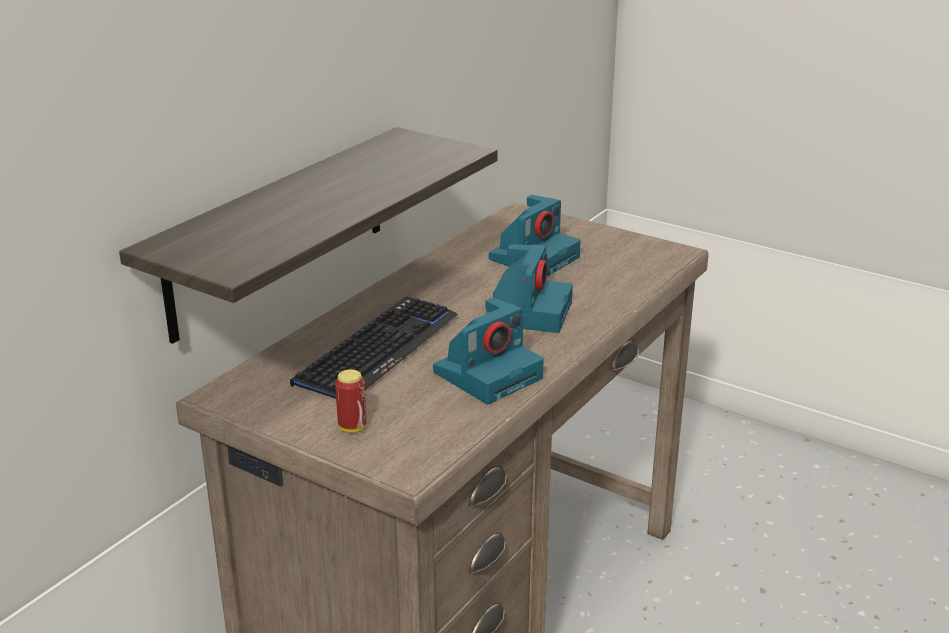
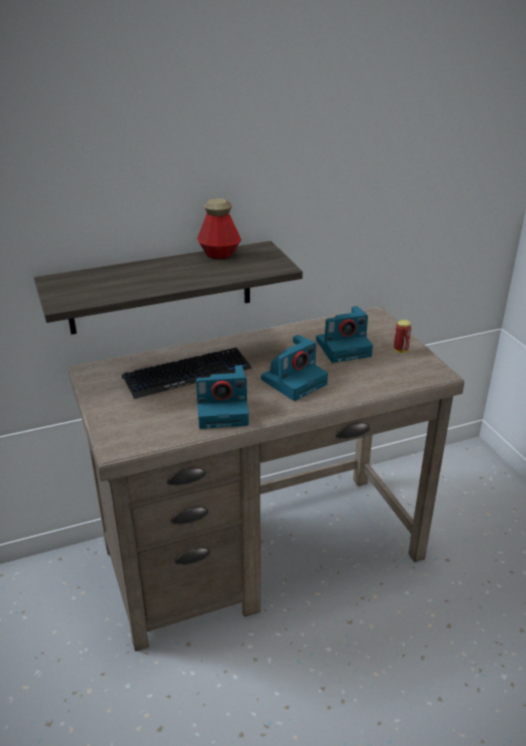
camera: 35 degrees right, 5 degrees up
can [335,369,367,433] -> can moved to [394,320,411,353]
none -> bottle [197,198,241,259]

